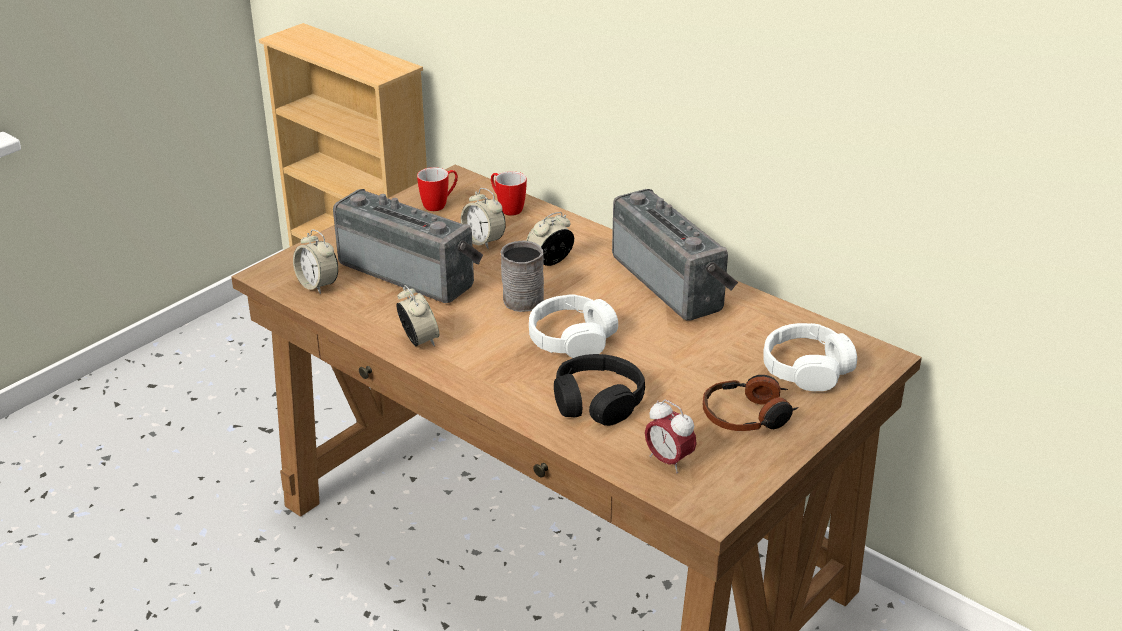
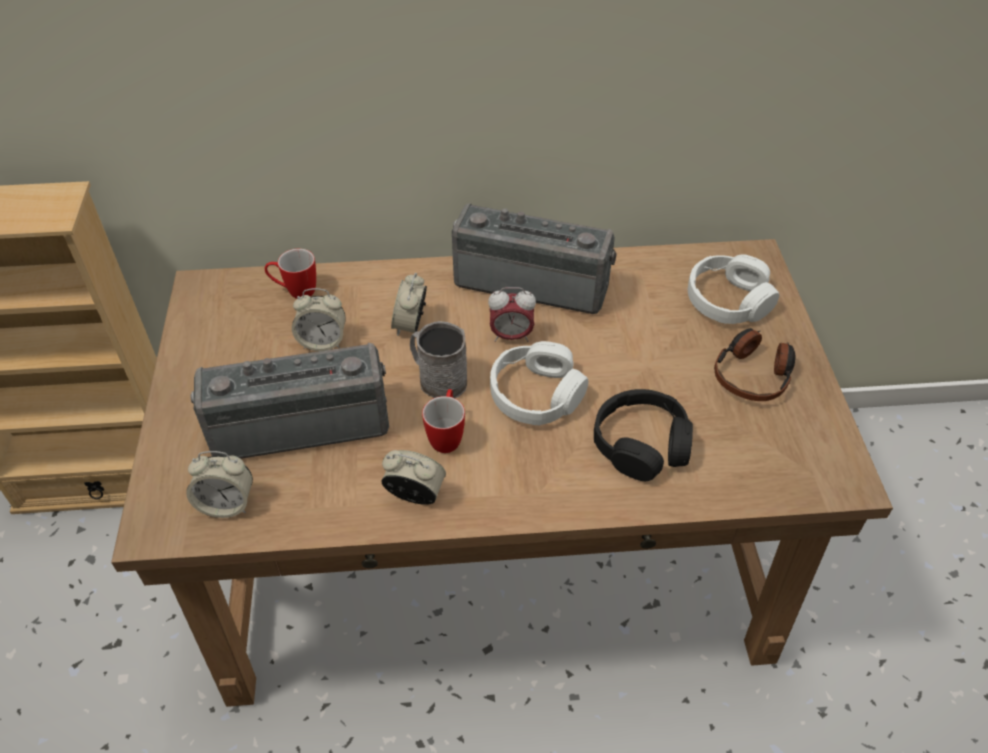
camera: 45 degrees left, 15 degrees up
mug [417,167,458,211] -> mug moved to [422,389,465,453]
alarm clock [645,400,697,473] -> alarm clock moved to [488,287,536,342]

